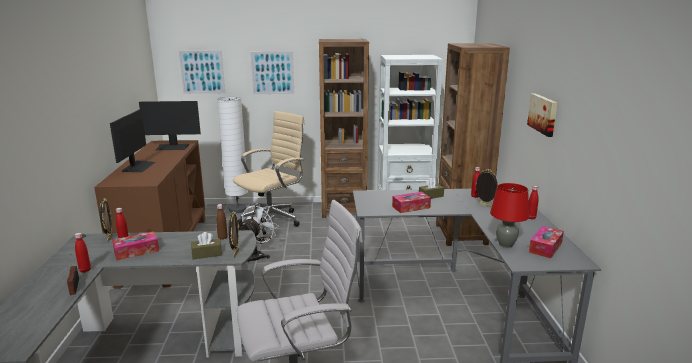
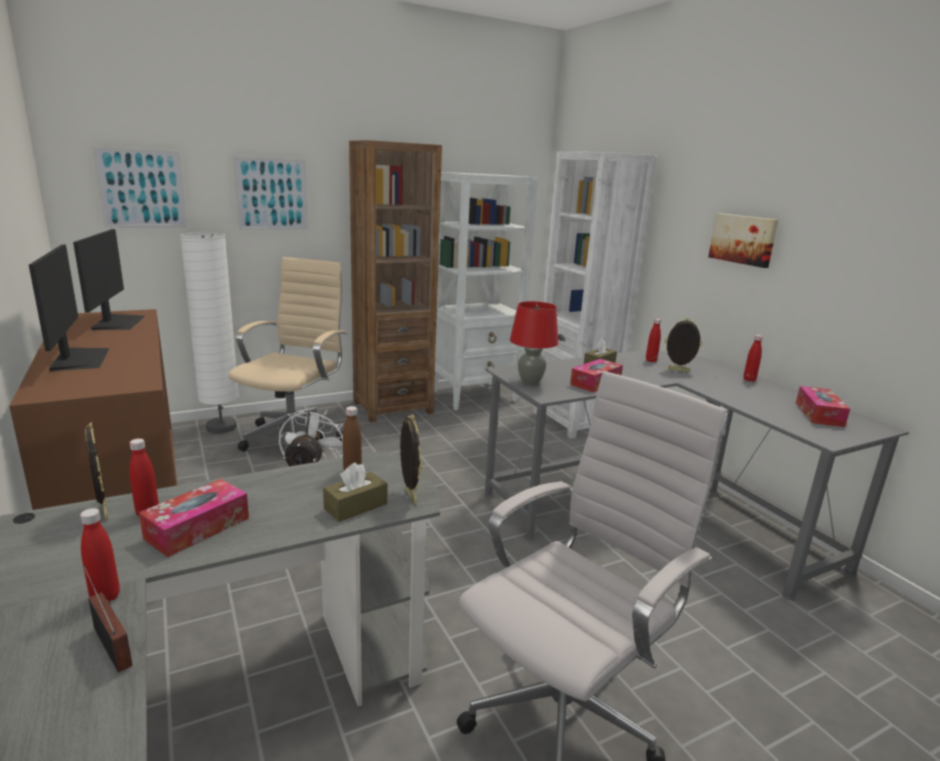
camera: 25 degrees left, 0 degrees up
monitor [139,101,201,150] -> monitor turned 75 degrees counterclockwise [73,229,145,330]
brown bookcase [436,43,510,246] -> white bookcase [533,152,656,438]
red table lamp [490,183,529,248] -> red table lamp moved to [510,301,558,386]

